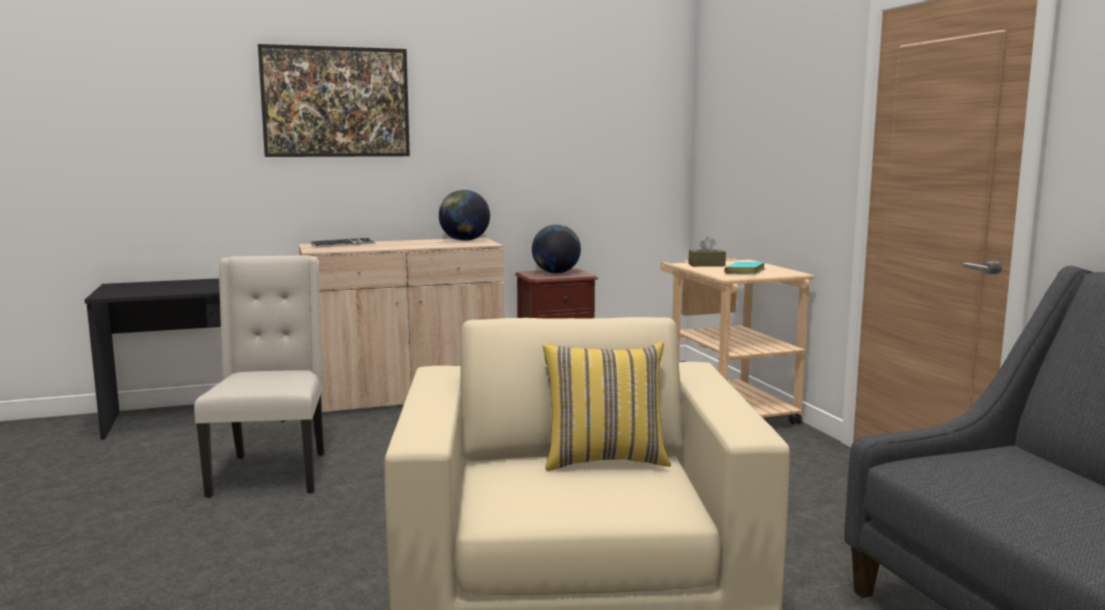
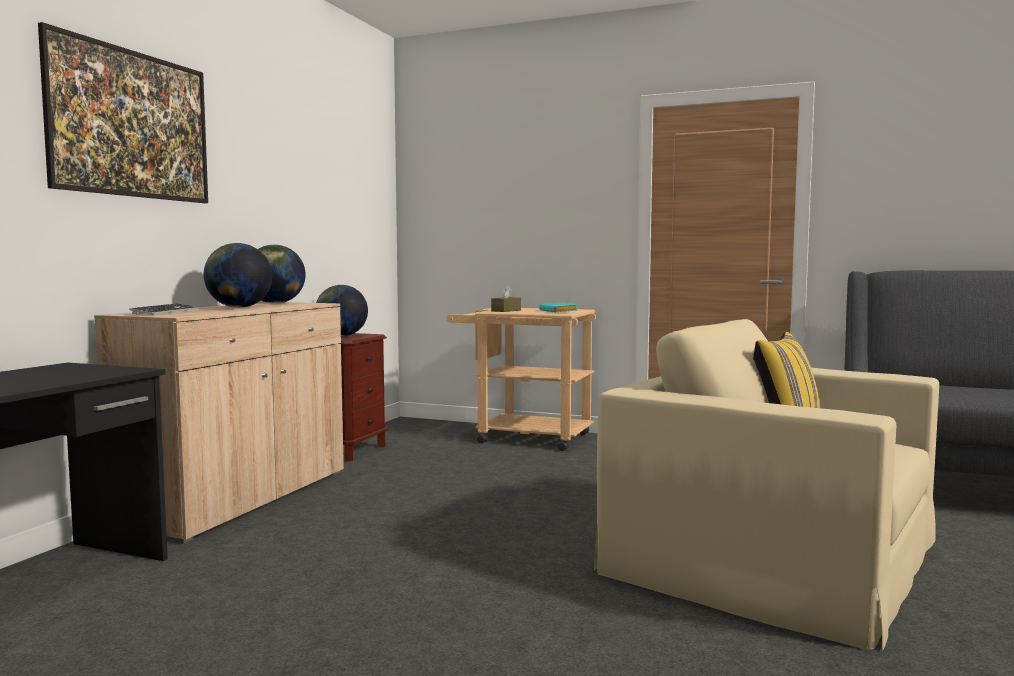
camera: 50 degrees left, 5 degrees down
beige chair [194,256,324,498] -> none
none -> globe [204,243,272,308]

